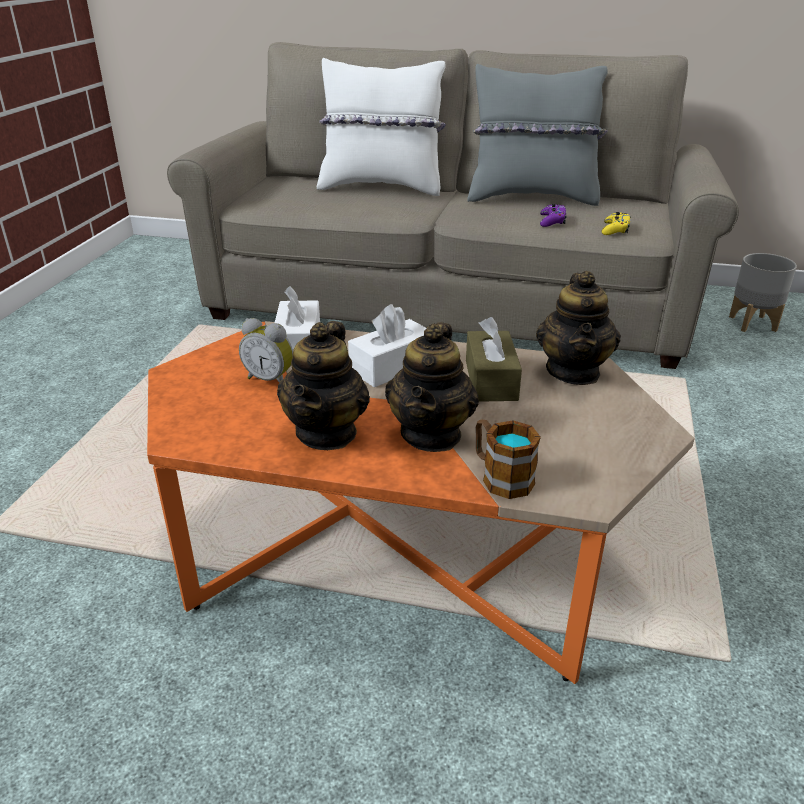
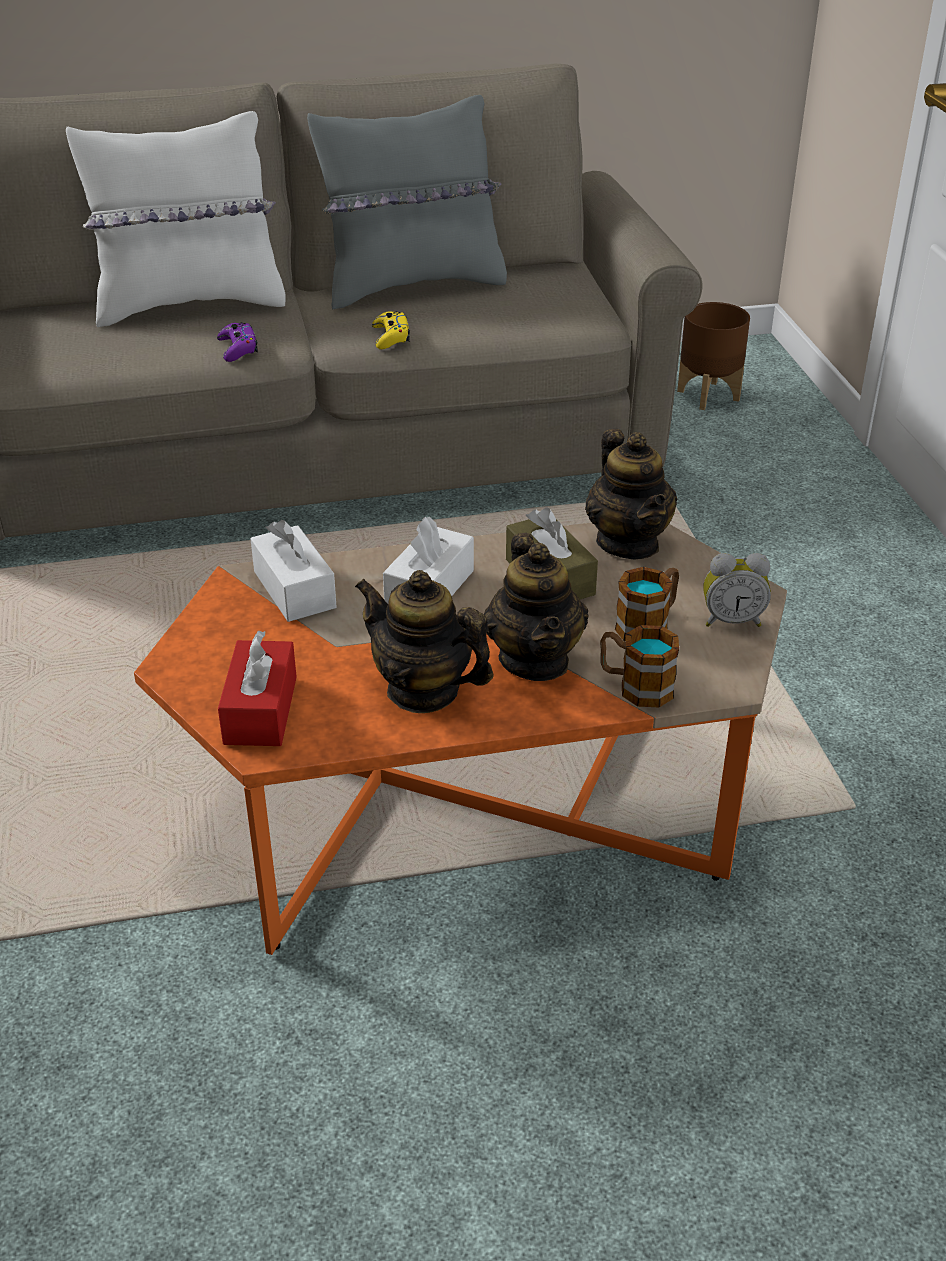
camera: 25 degrees left, 5 degrees up
alarm clock [239,318,293,383] -> alarm clock moved to [703,553,771,627]
teapot [277,321,370,450] -> teapot turned 135 degrees clockwise [355,570,494,713]
purple game controller [540,204,567,227] -> purple game controller moved to [217,322,258,362]
yellow game controller [602,212,631,235] -> yellow game controller moved to [372,311,410,349]
grey planter [729,253,797,332] -> brown planter [677,302,750,410]
none -> red tissue box [218,630,297,746]
none -> mug [615,567,679,642]

